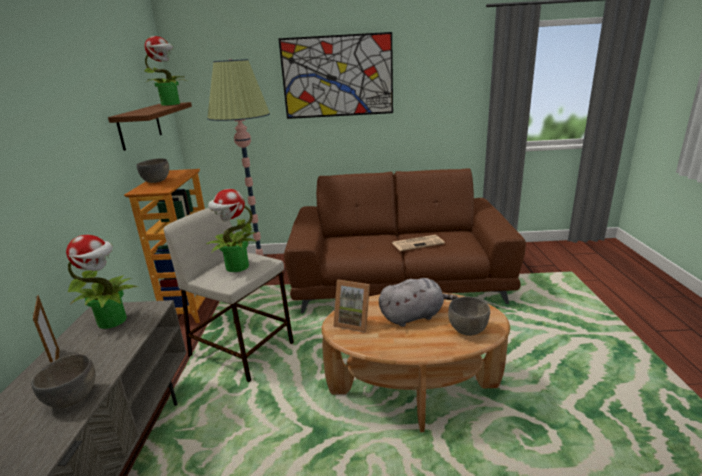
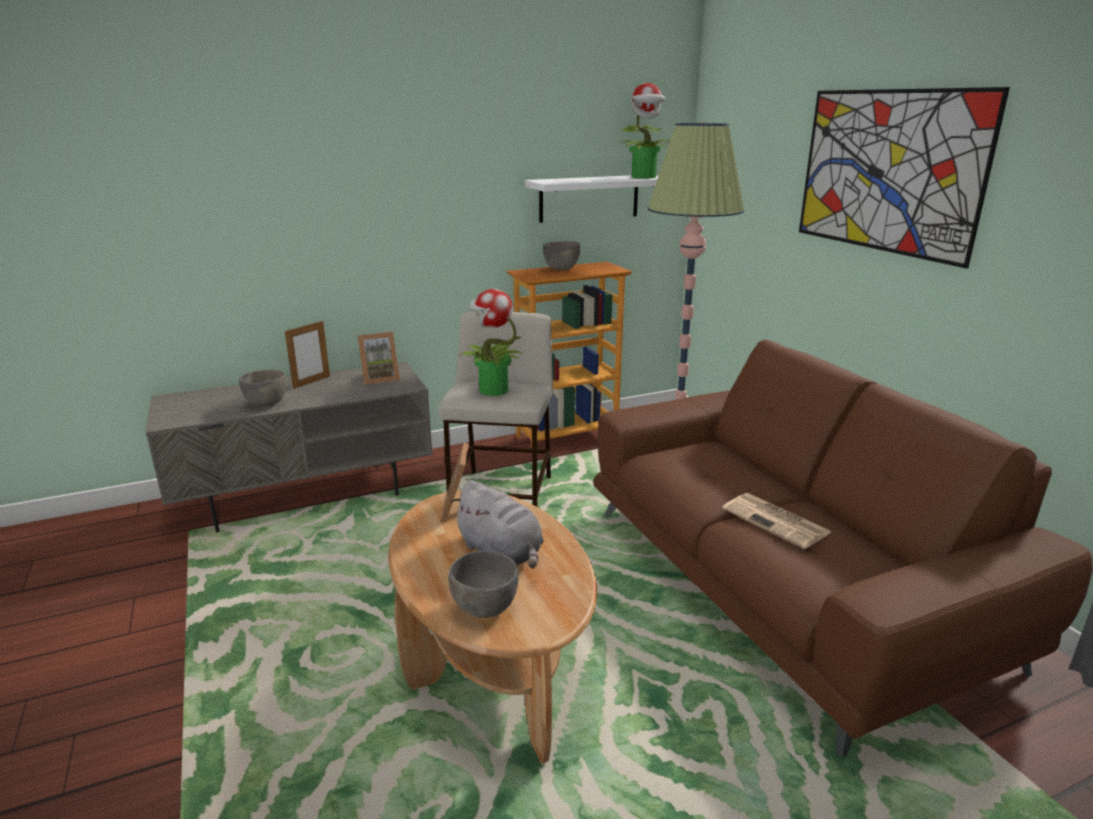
camera: 65 degrees right, 0 degrees up
potted plant [66,235,138,329] -> picture frame [357,332,400,385]
brown shelf [108,102,192,151] -> white shelf [525,175,658,223]

